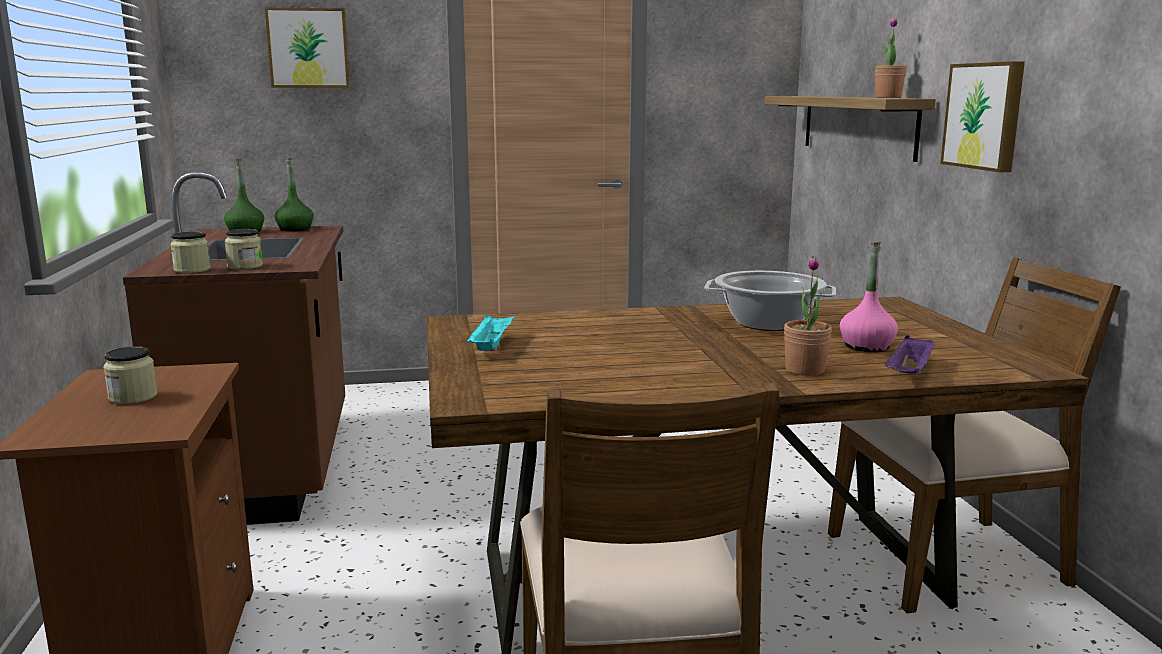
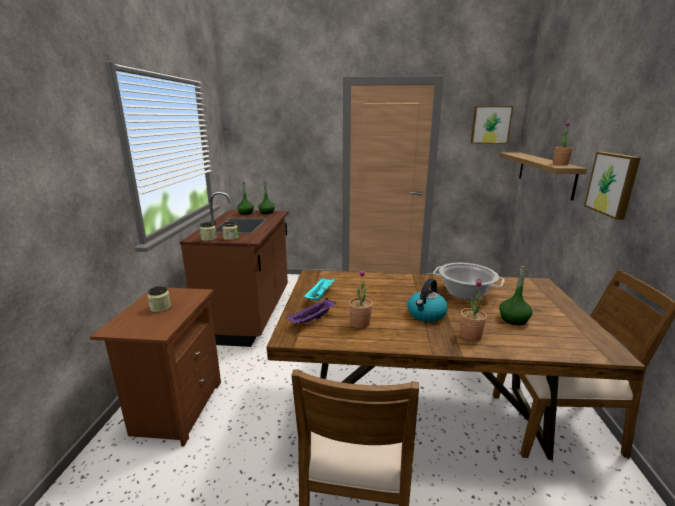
camera: 15 degrees right, 5 degrees up
picture [265,7,350,87] -> picture moved to [471,106,513,144]
pink bottle [840,242,898,352] -> green bottle [499,266,532,325]
purple tray [885,335,935,374] -> purple tray moved to [286,298,336,324]
none -> potted plant [349,269,373,328]
none -> kettle [407,279,448,322]

